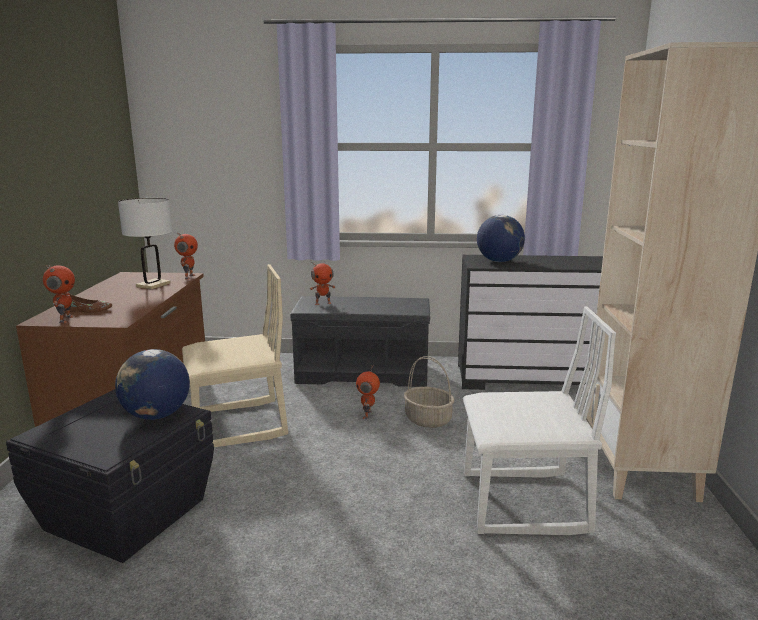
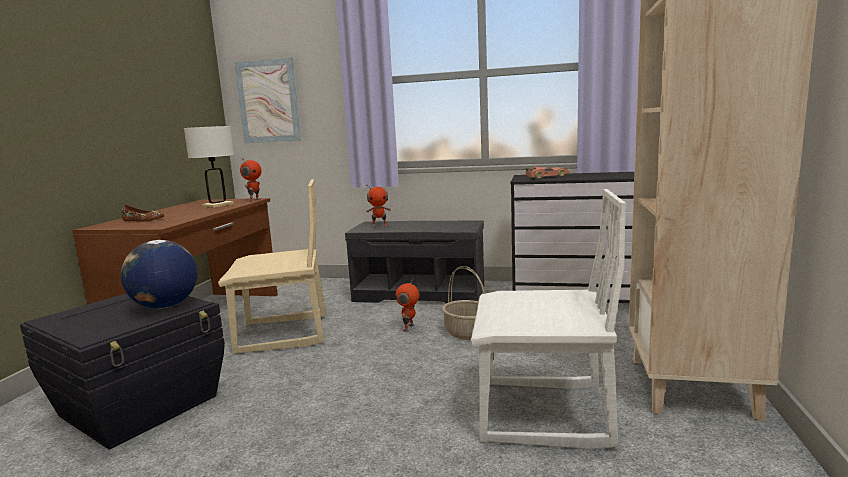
camera: 10 degrees right, 5 degrees down
toy robot [43,265,75,323] -> none
globe [477,215,525,262] -> toy car [525,167,569,179]
none -> picture [235,58,301,143]

